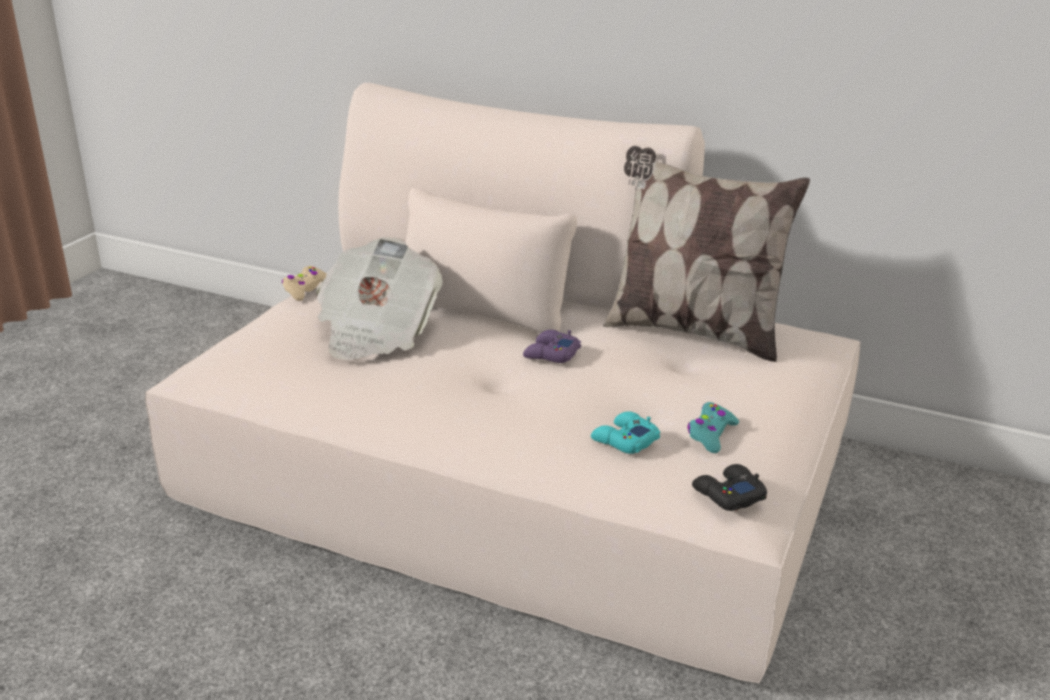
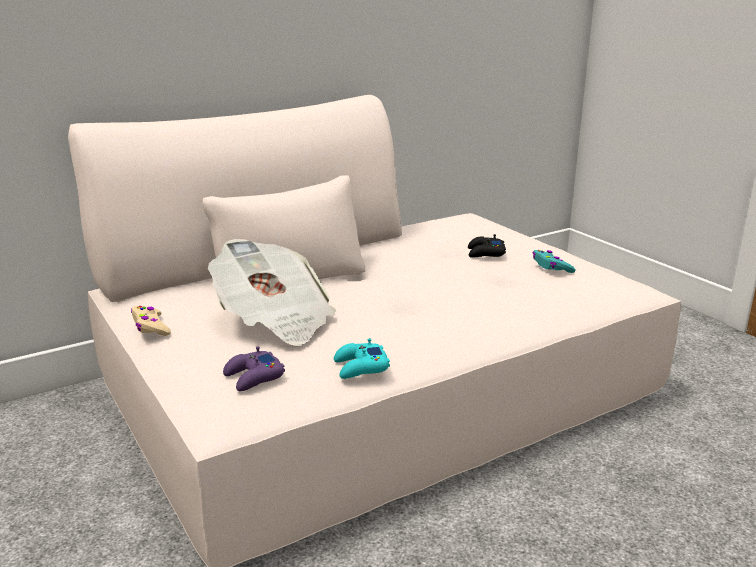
camera: 55 degrees left, 5 degrees down
purple game controller [523,330,581,363] -> purple game controller moved to [223,346,285,391]
turquoise game controller [591,411,660,454] -> turquoise game controller moved to [334,338,390,379]
pillow [603,146,810,362] -> none
black game controller [692,464,767,511] -> black game controller moved to [468,234,506,258]

